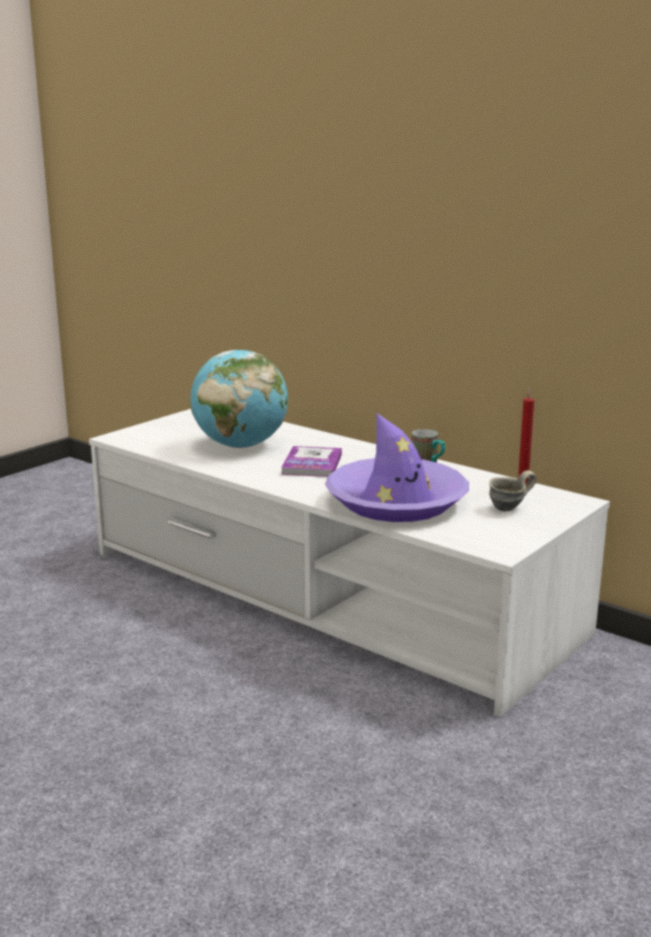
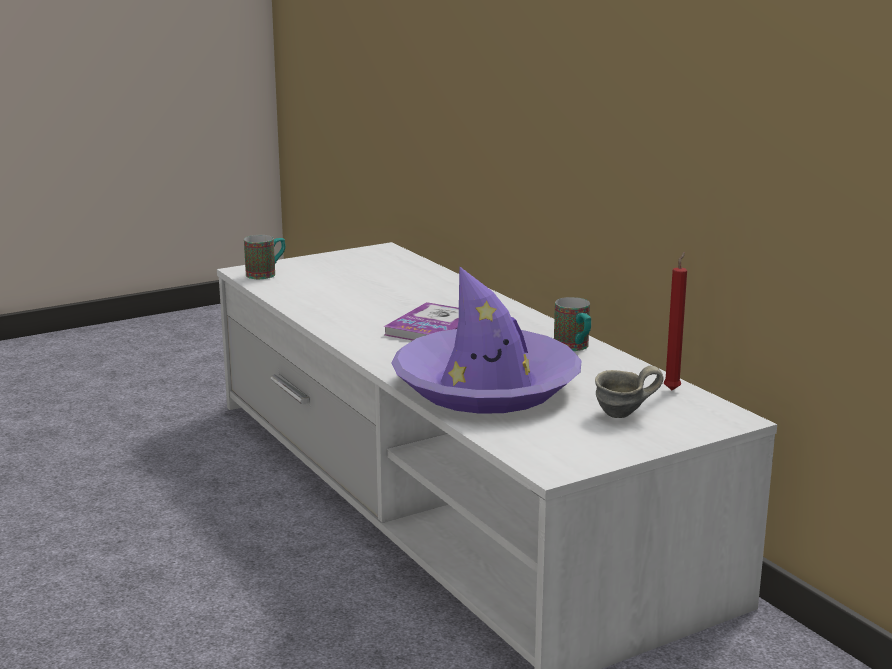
camera: 20 degrees right, 0 degrees up
globe [190,350,288,448] -> none
none -> mug [244,235,285,279]

